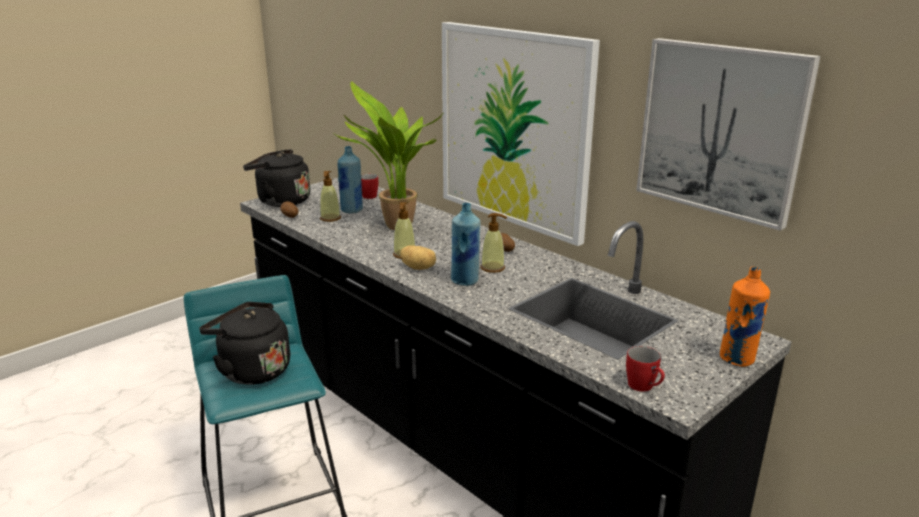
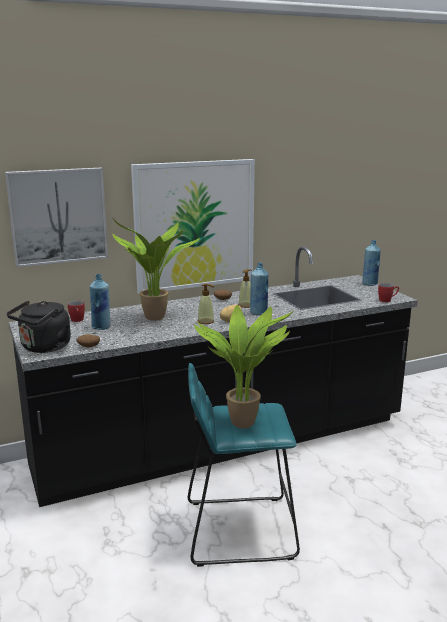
camera: 70 degrees left, 5 degrees down
black kettle [199,302,290,385] -> potted plant [194,305,295,428]
soap dispenser [320,171,341,222] -> none
picture [636,38,821,231] -> picture moved to [5,168,108,267]
orange bottle [720,267,770,367] -> blue bottle [362,240,381,286]

